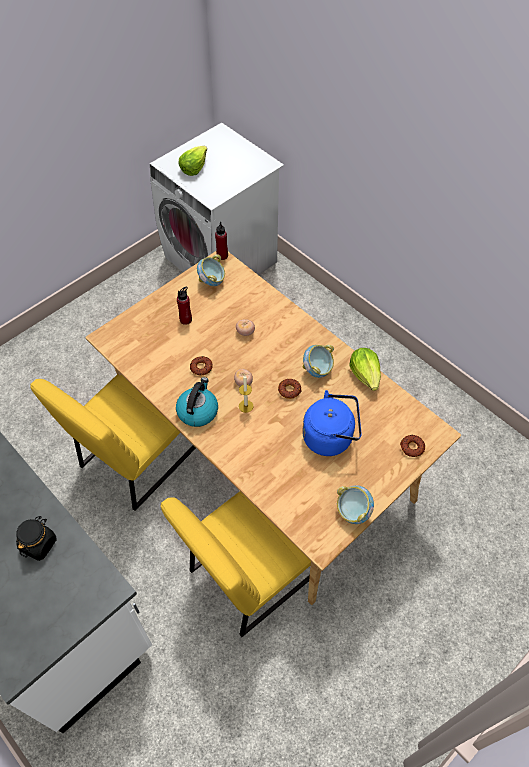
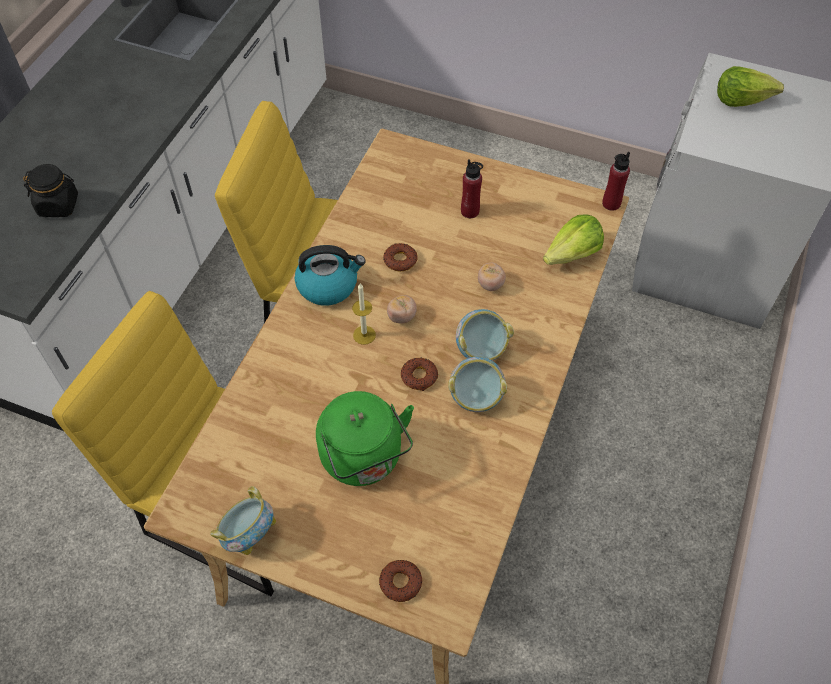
camera: 65 degrees right, 0 degrees up
bowl [197,254,225,286] -> bowl moved to [456,309,514,361]
blue kettle [302,390,361,456] -> green kettle [316,391,414,486]
lettuce [349,348,381,391] -> lettuce moved to [543,214,604,265]

